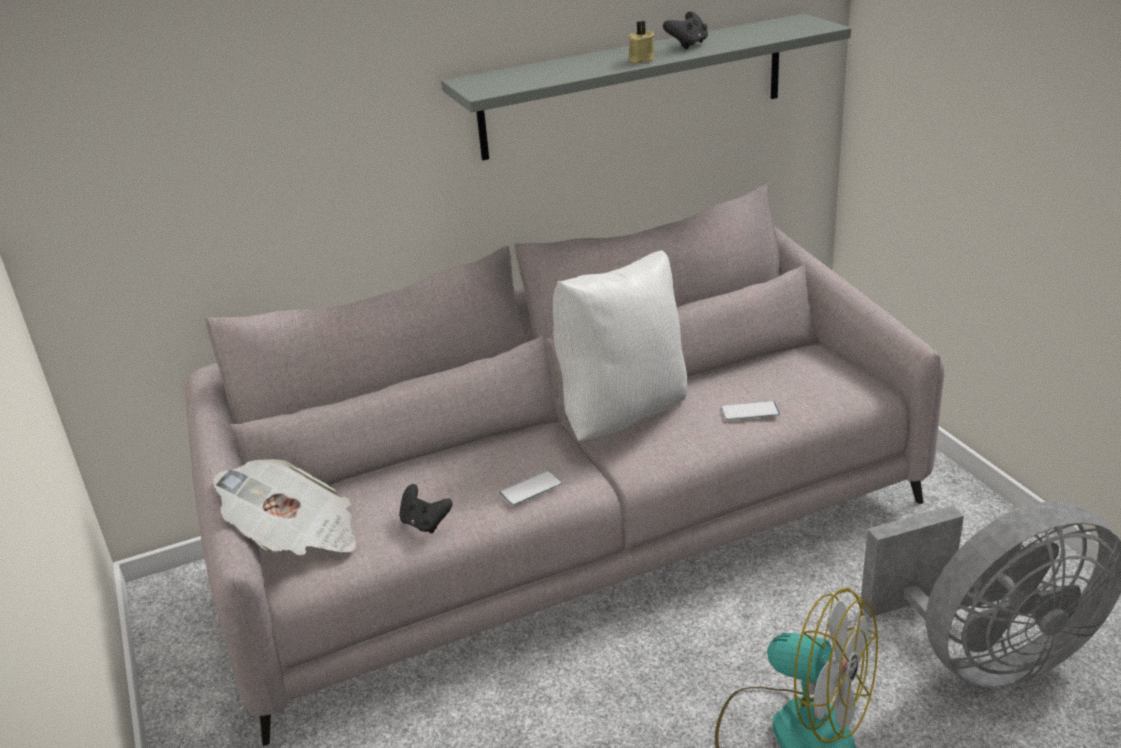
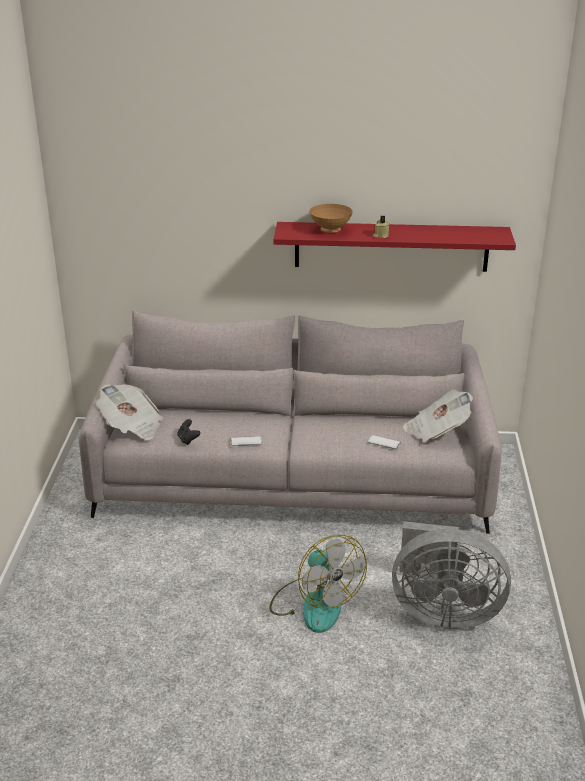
camera: 25 degrees right, 0 degrees up
grey shelf [441,13,851,160] -> red shelf [273,222,516,272]
white pillow [553,250,688,441] -> none
black game controller [663,12,708,49] -> none
none -> brown bowl [310,204,353,233]
none -> newspaper [403,389,473,442]

